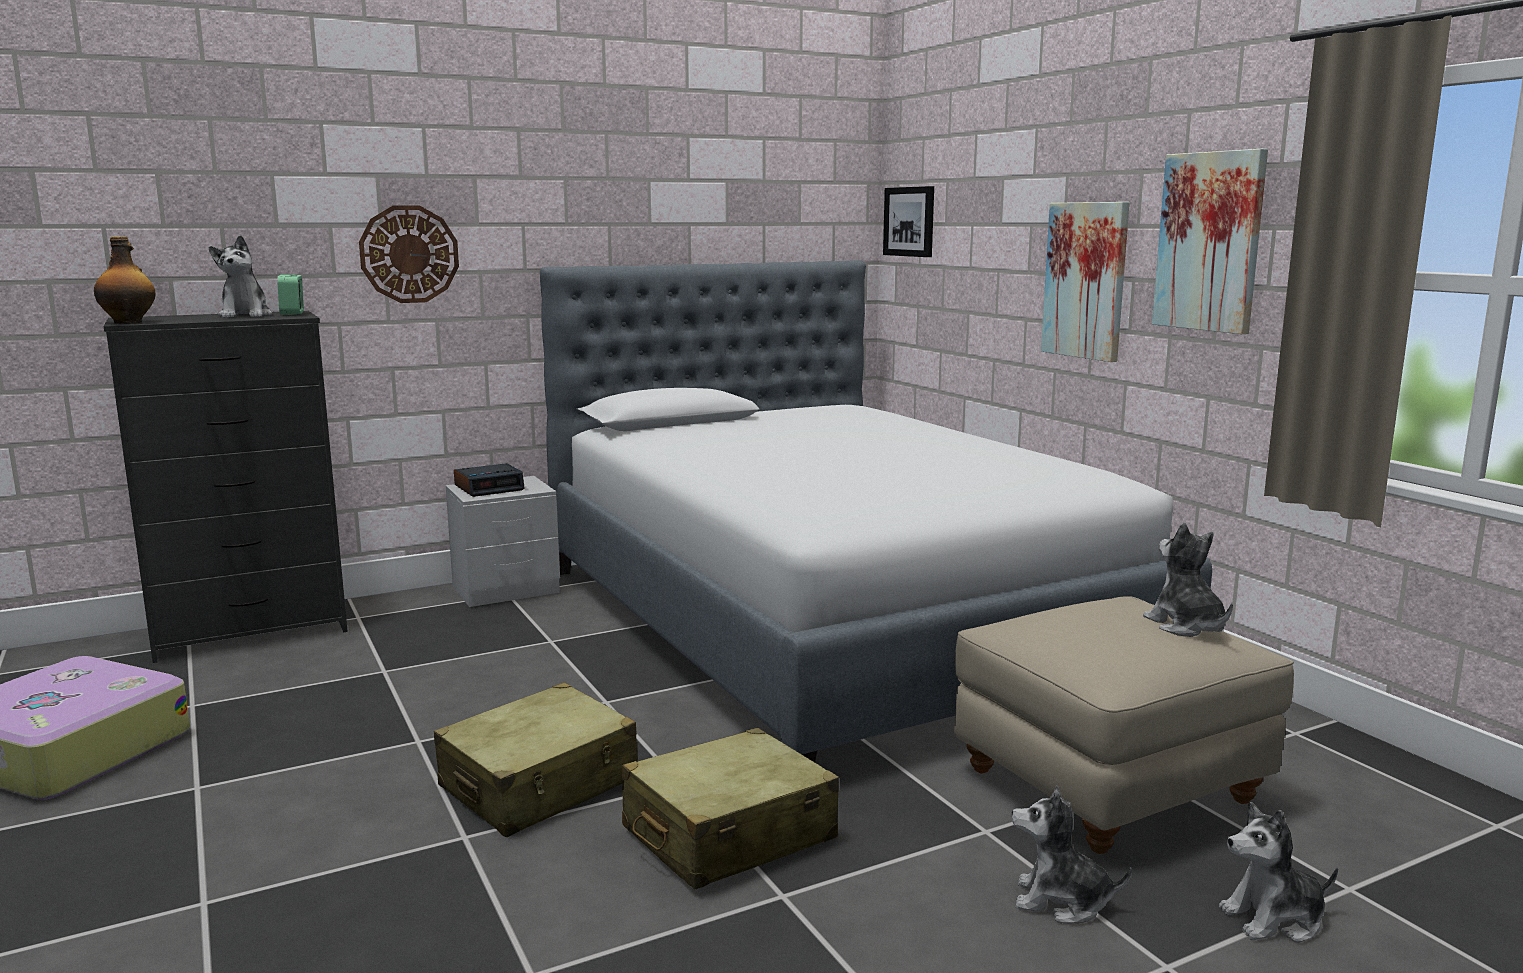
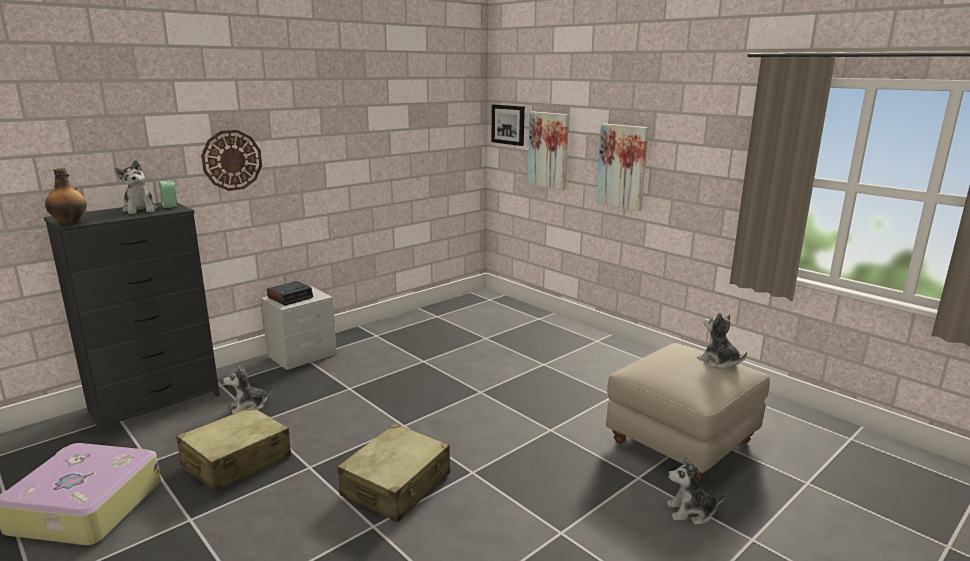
camera: 15 degrees left, 5 degrees up
bed [540,260,1212,762] -> none
beige suitcase [622,728,839,890] -> beige suitcase moved to [176,407,291,492]
picture [1152,149,1268,334] -> picture moved to [528,112,569,190]
plush toy [1219,802,1338,943] -> plush toy moved to [223,365,273,414]

